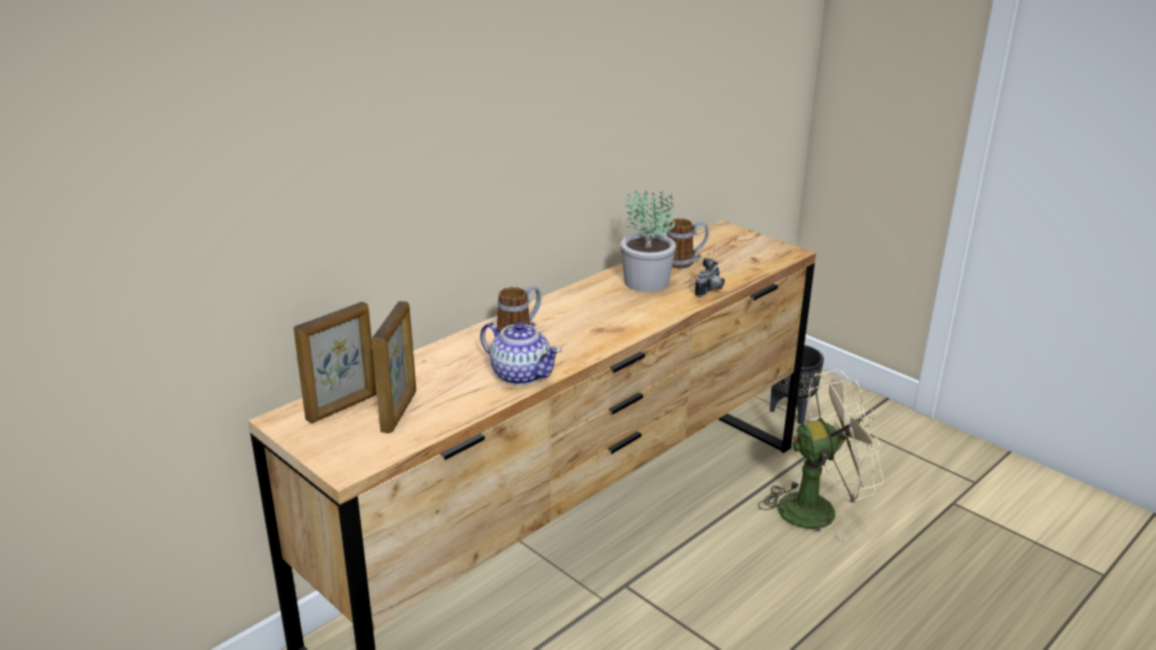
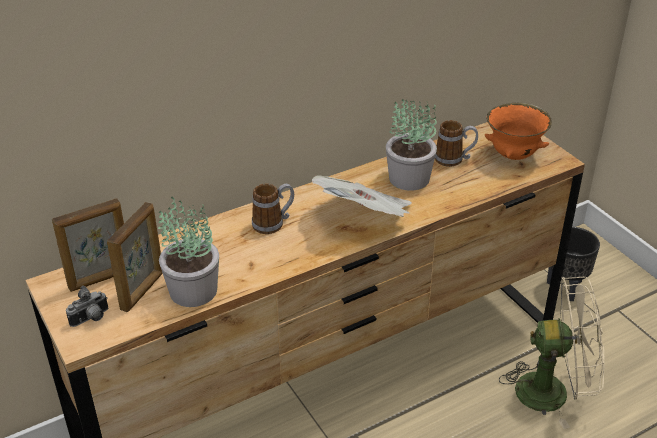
camera: 15 degrees right, 10 degrees up
teapot [480,322,562,385] -> none
camera [695,258,725,297] -> camera moved to [66,286,108,327]
none -> potted plant [158,196,219,307]
none -> newspaper [312,175,412,217]
none -> orange bowl [485,103,552,160]

